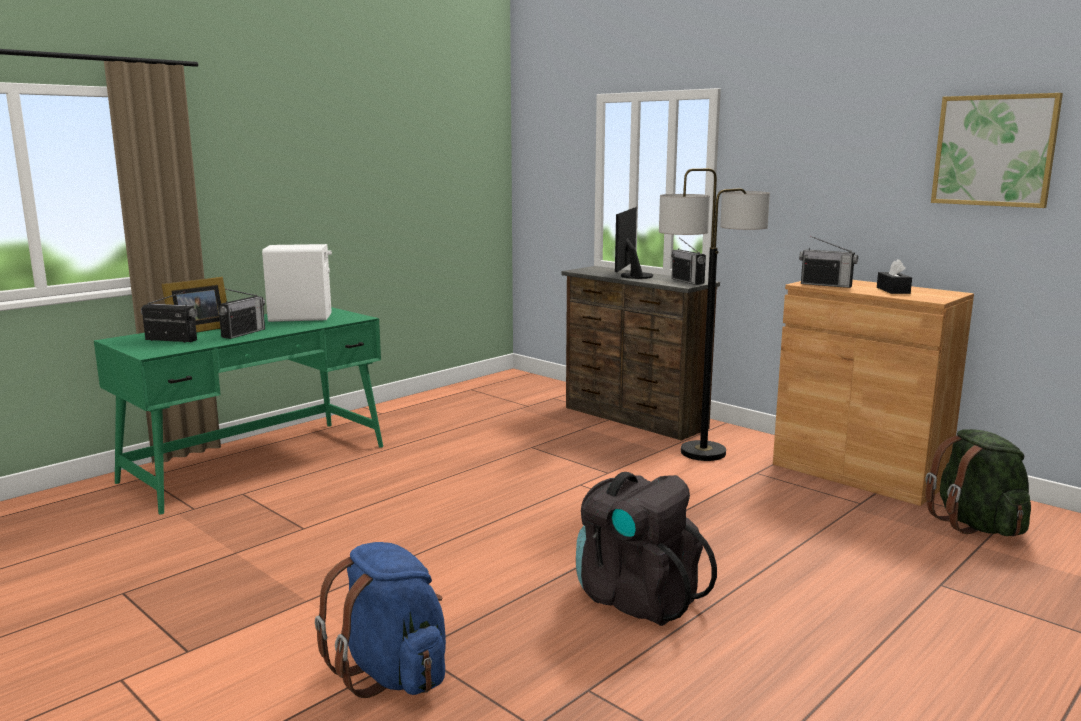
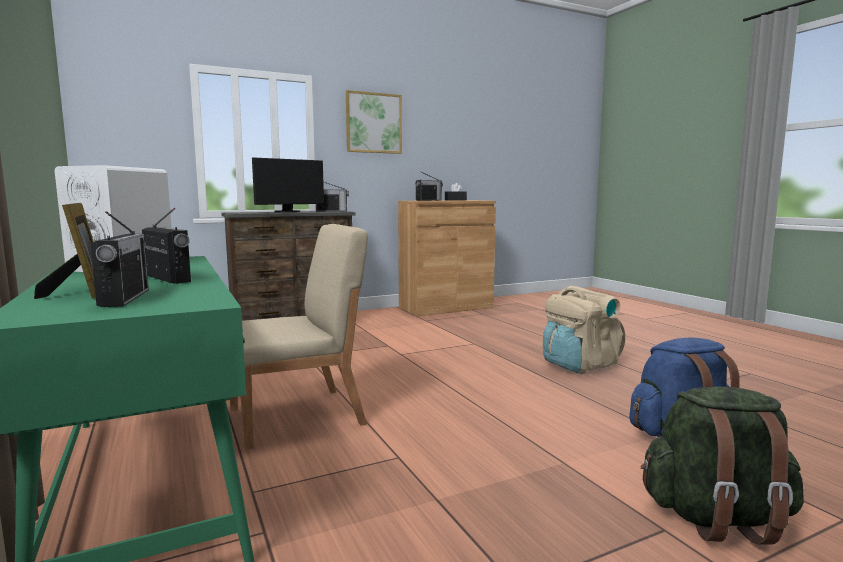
camera: 70 degrees left, 5 degrees down
radio [141,291,197,343] -> radio turned 135 degrees clockwise [90,211,149,307]
black backpack [576,472,717,626] -> beige backpack [543,286,625,374]
monitor [615,207,653,279] -> monitor turned 75 degrees counterclockwise [252,157,324,213]
floor lamp [659,168,770,461] -> none
green backpack [925,429,1031,536] -> green backpack moved to [641,386,804,545]
picture [931,93,1063,208] -> picture moved to [346,90,402,154]
none -> beige chair [230,224,368,450]

